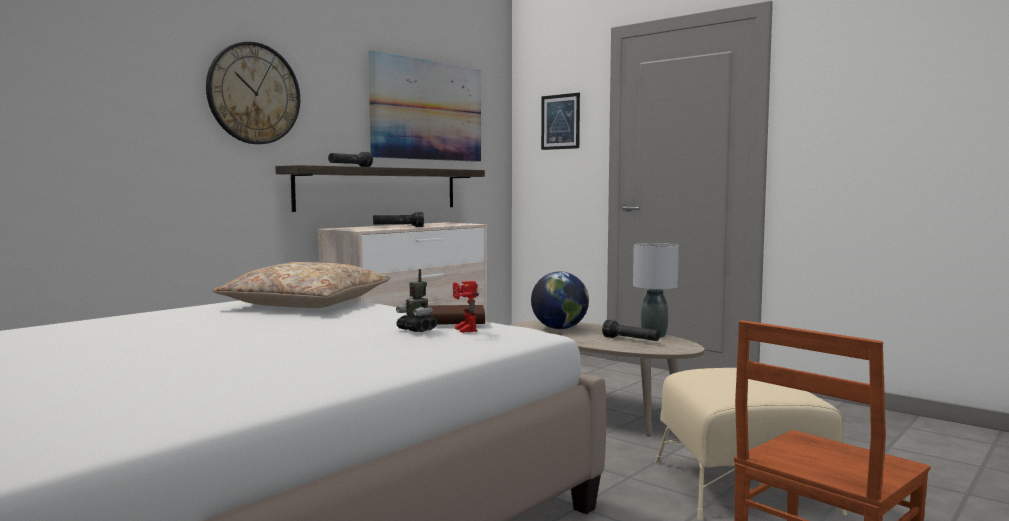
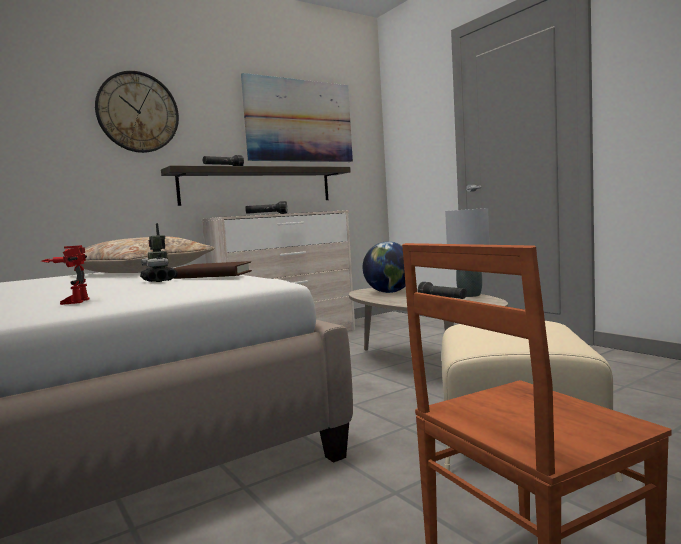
camera: 15 degrees right, 0 degrees up
toy robot [452,281,479,333] -> toy robot moved to [41,245,90,305]
picture [541,93,580,150] -> none

